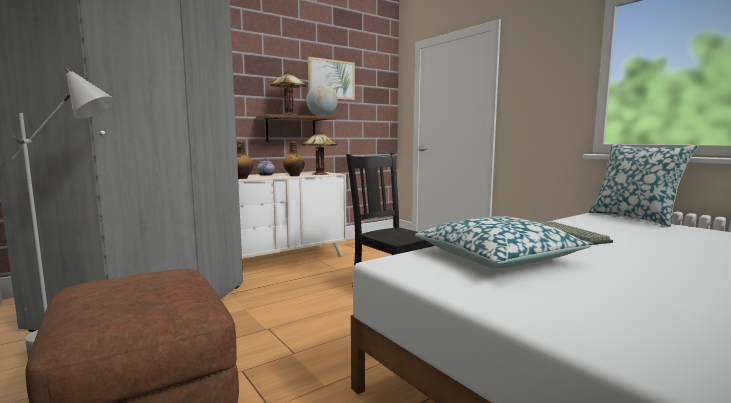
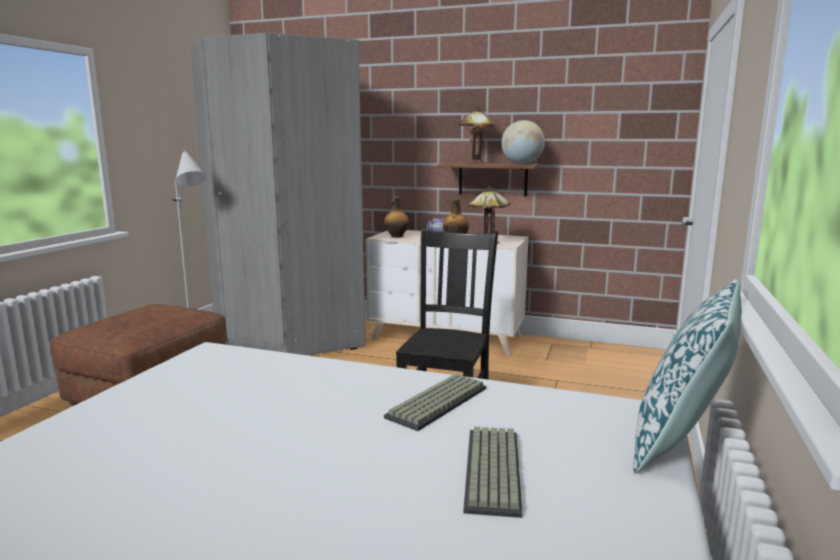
camera: 55 degrees right, 5 degrees up
picture [308,57,355,100] -> none
pillow [415,216,593,268] -> none
none -> keyboard [463,427,522,518]

